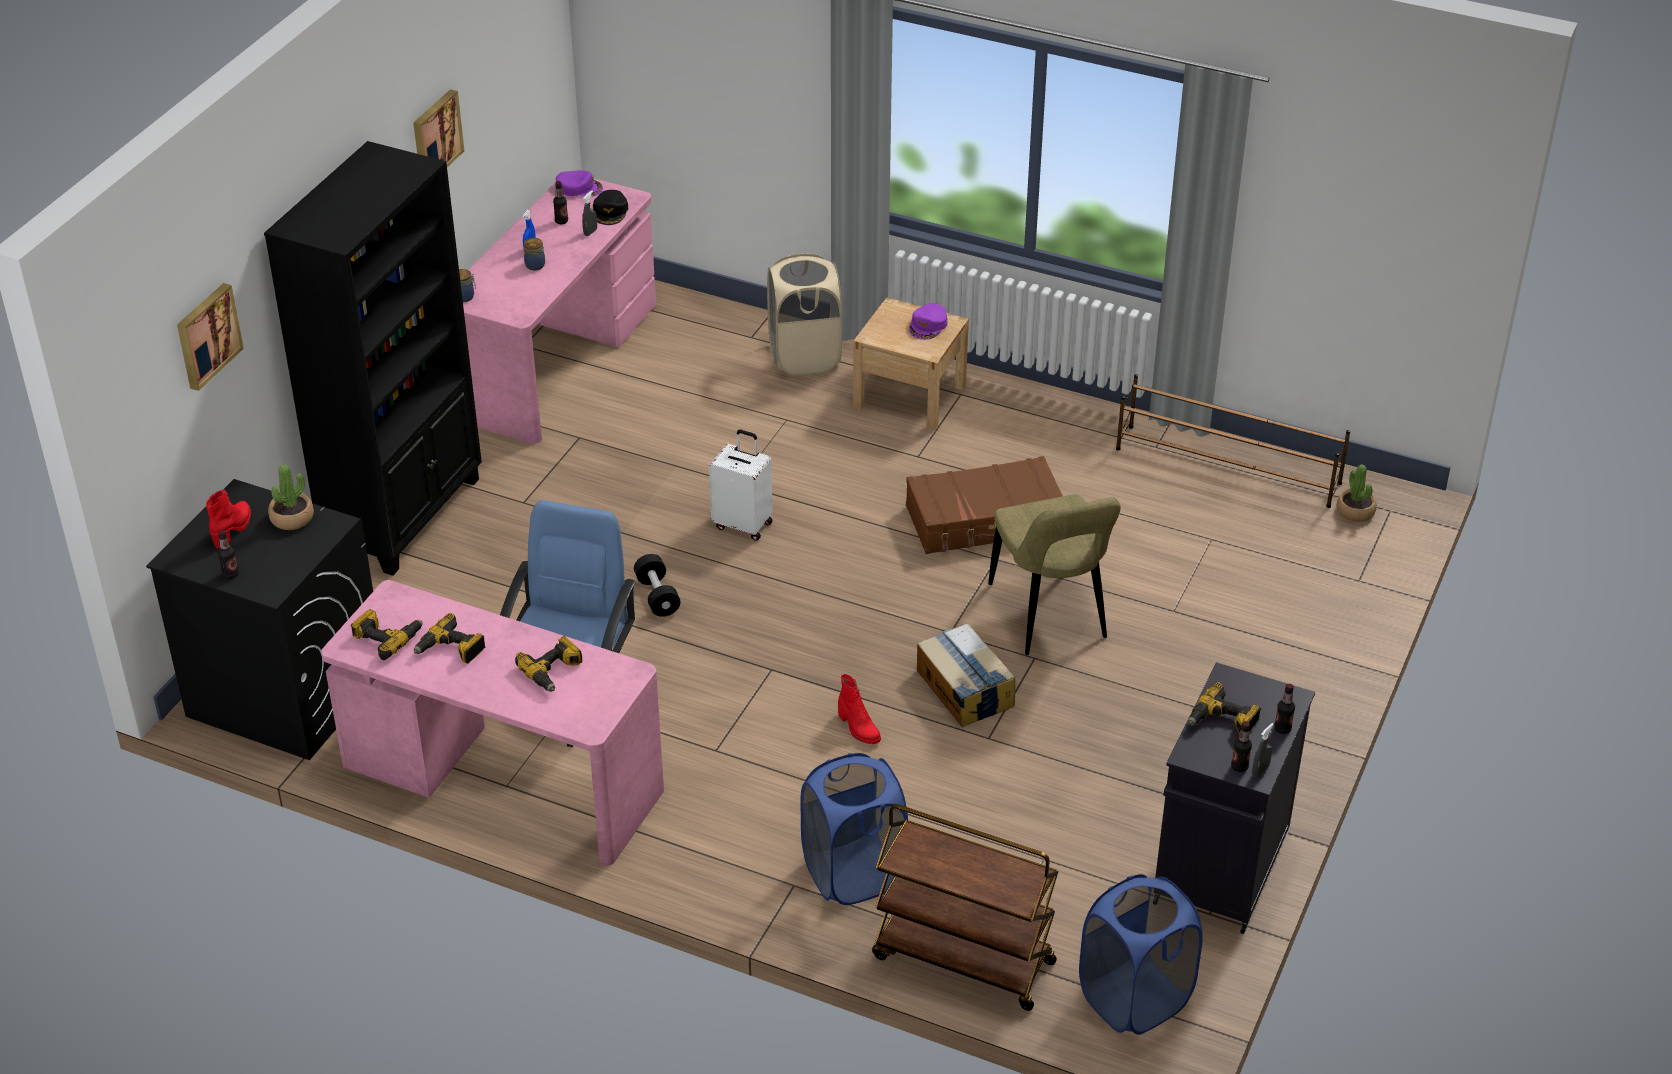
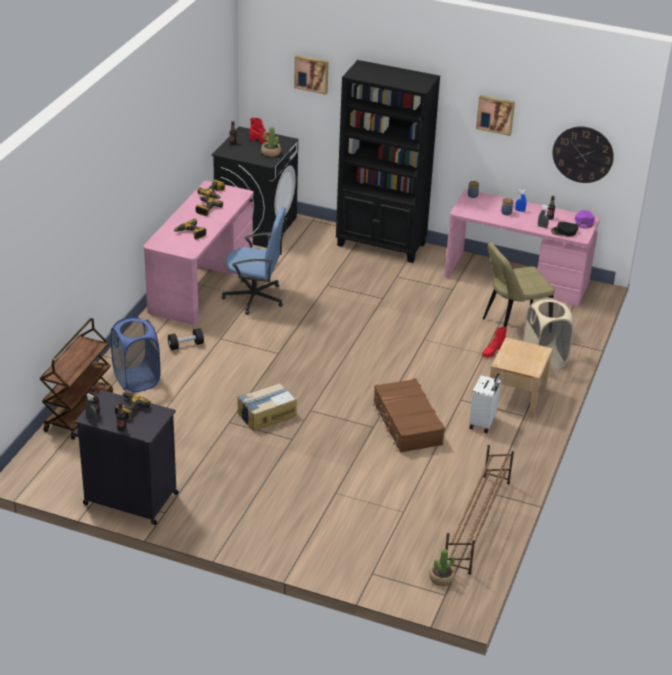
camera: 85 degrees right, 5 degrees down
black dumbbell [634,554,681,617] -> black dumbbell moved to [168,328,204,350]
white suitcase [709,430,773,541] -> white suitcase moved to [469,373,501,433]
red boot [838,674,881,744] -> red boot moved to [482,327,507,357]
purple cap [909,303,948,340] -> none
beige chair [988,494,1121,655] -> beige chair moved to [483,242,555,327]
blue laundry basket [1079,874,1203,1035] -> none
none -> wall clock [553,126,614,183]

